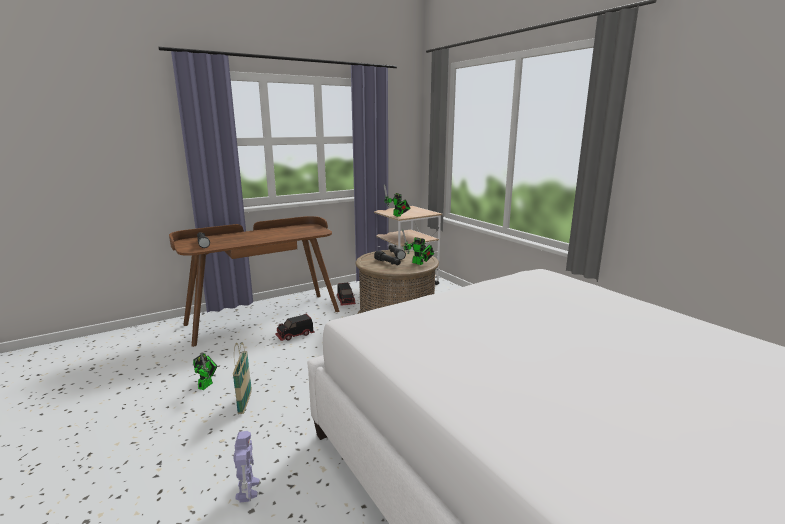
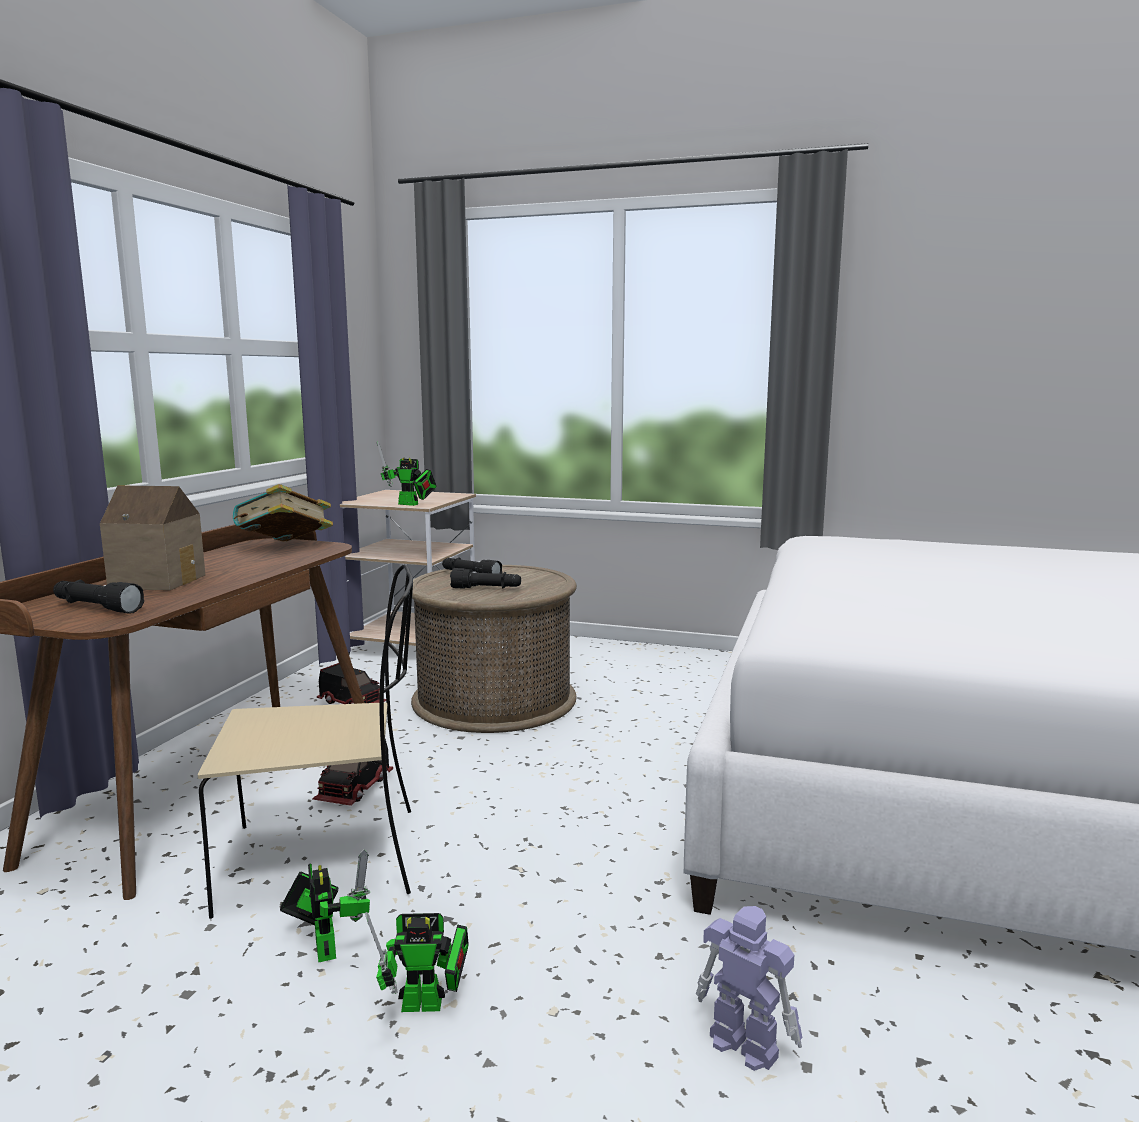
camera: 40 degrees left, 5 degrees down
basket [233,342,252,414] -> none
toy robot [402,229,434,265] -> toy robot moved to [365,912,469,1012]
none -> toy house [100,485,205,591]
none -> beige chair [198,564,413,919]
none -> book [233,484,333,542]

